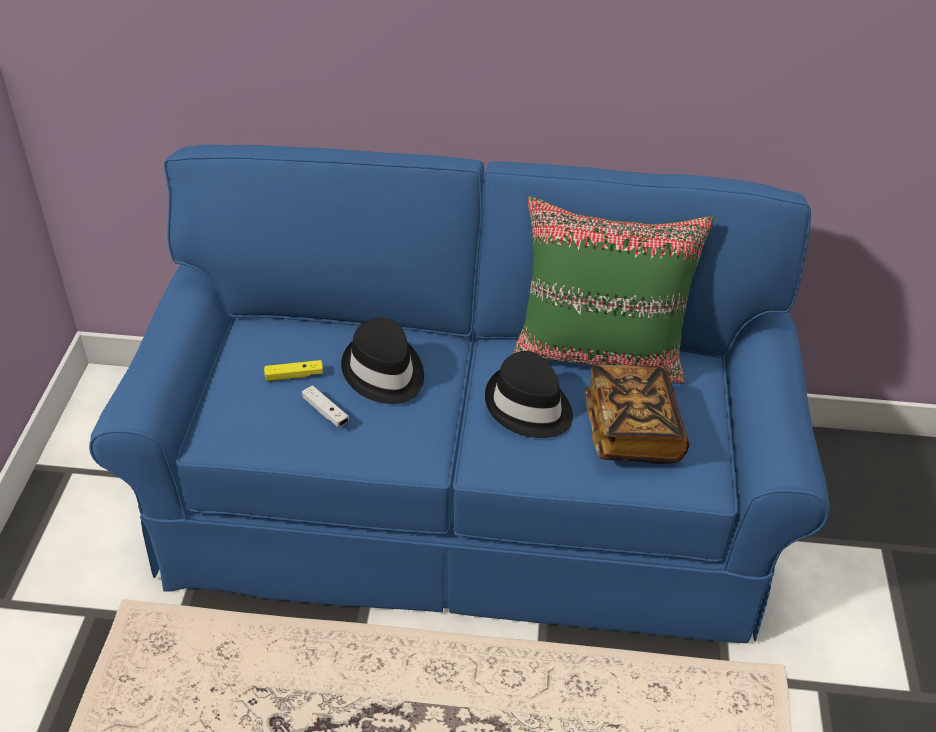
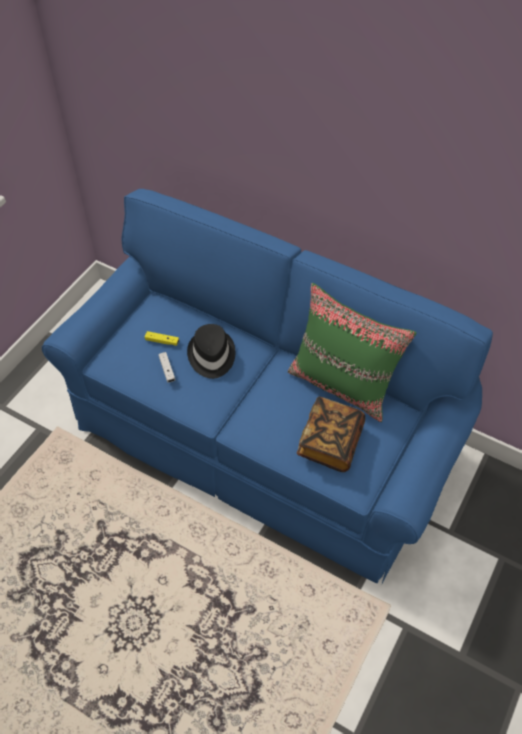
camera: 25 degrees right, 10 degrees up
black hat [485,351,573,438] -> none

